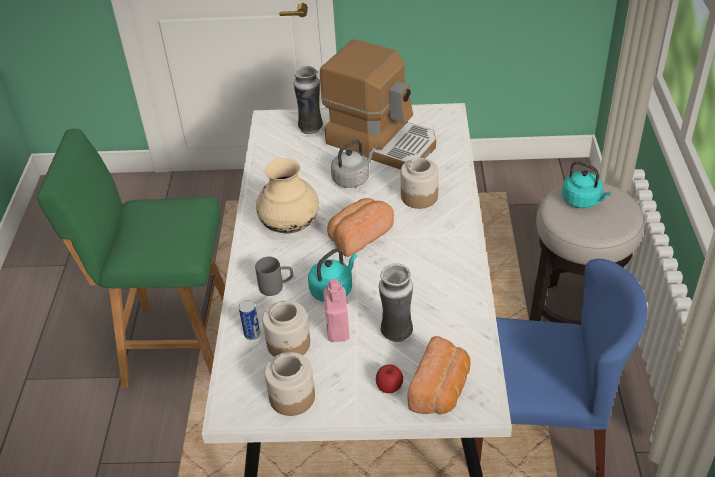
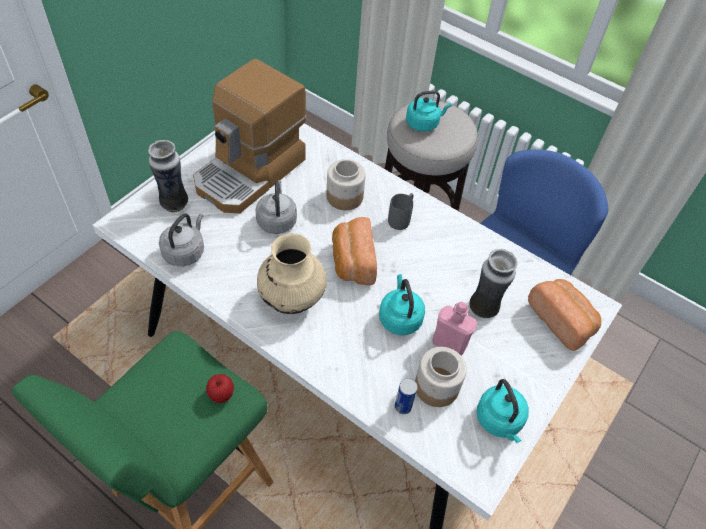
camera: 60 degrees left, 10 degrees up
grey mug [255,257,294,296] -> grey mug moved to [388,193,413,230]
jar [265,352,315,416] -> turquoise kettle [477,379,529,443]
coffee machine [320,39,436,170] -> coffee machine turned 150 degrees clockwise [193,59,306,213]
apple [376,364,403,393] -> apple moved to [206,374,234,403]
none -> grey kettle [159,213,204,266]

